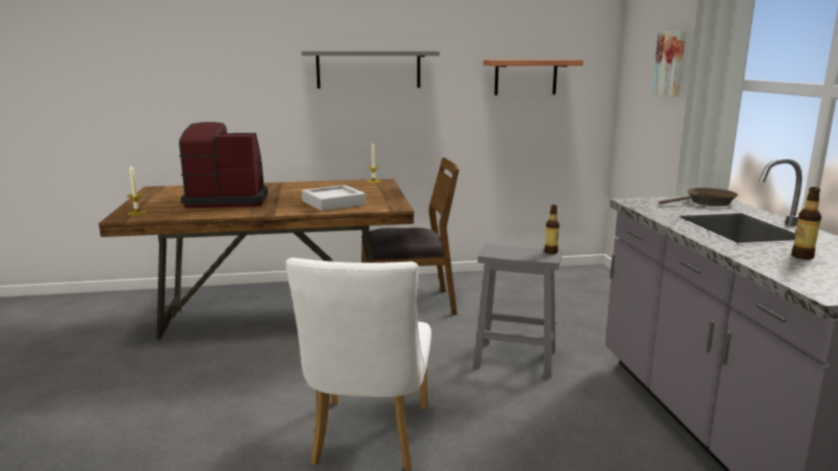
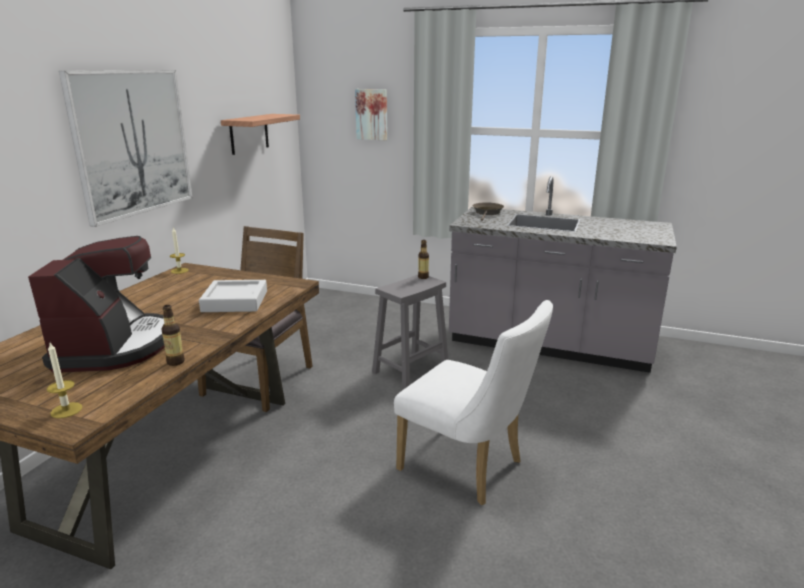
camera: 60 degrees left, 5 degrees up
coffee machine [179,122,268,208] -> coffee machine turned 150 degrees clockwise [28,236,165,373]
grey shelf [301,51,440,89] -> picture [59,70,193,227]
bottle [792,187,822,260] -> bottle moved to [162,305,185,366]

